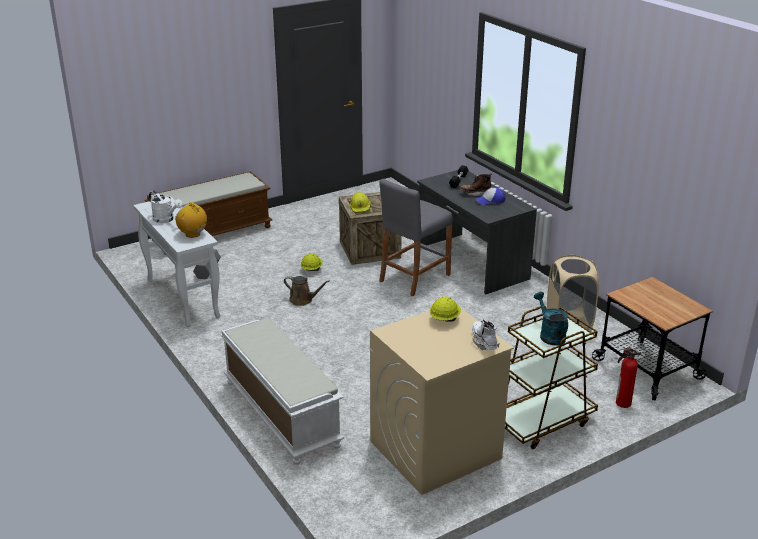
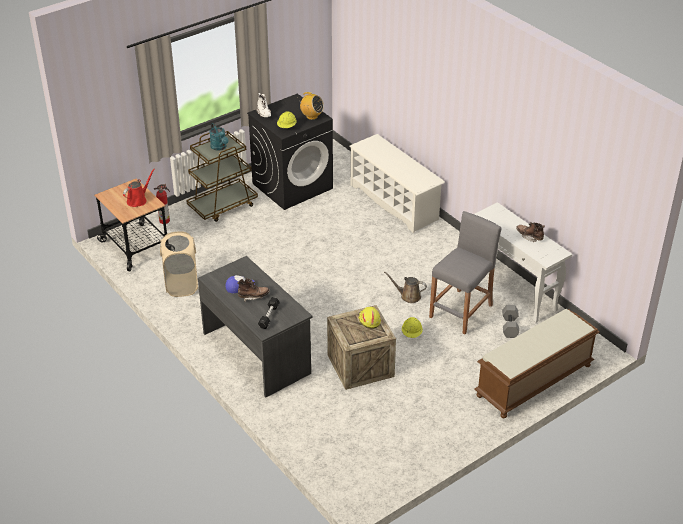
camera: 175 degrees right, 10 degrees up
white watering can [149,190,183,223] -> brown boot [516,222,545,242]
radio [175,202,209,238] -> radio moved to [299,92,324,120]
white bench [220,318,344,465] -> white shoe rack [349,134,445,233]
beige washing machine [370,308,514,495] -> black washing machine [247,94,333,210]
grey stool [379,179,453,296] -> grey stool moved to [429,211,501,335]
none -> red watering can [123,169,155,207]

